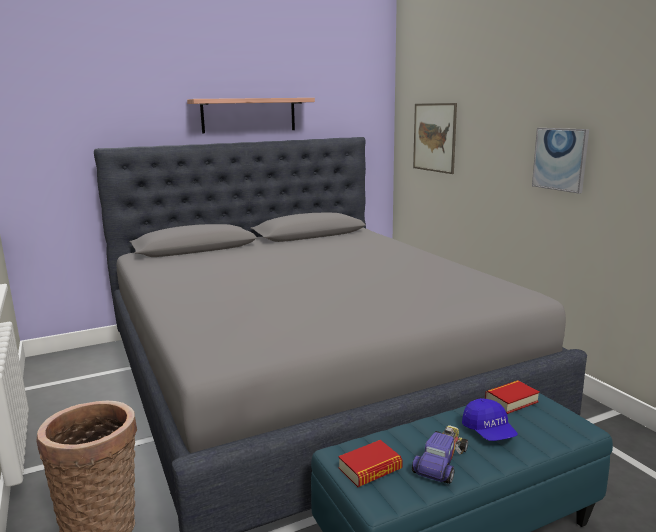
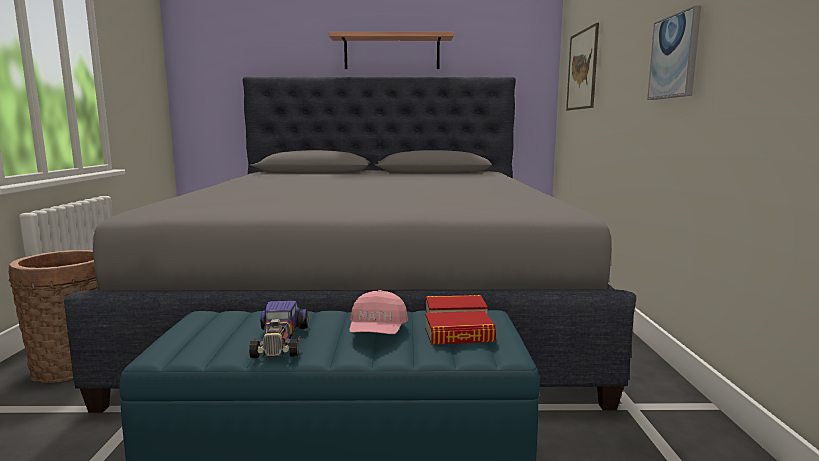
camera: 25 degrees right, 5 degrees down
book [338,440,403,487] -> book moved to [425,311,496,345]
toy car [412,425,468,484] -> toy car turned 120 degrees clockwise [249,301,308,358]
blue cap [462,398,518,441] -> pink cap [349,290,408,334]

